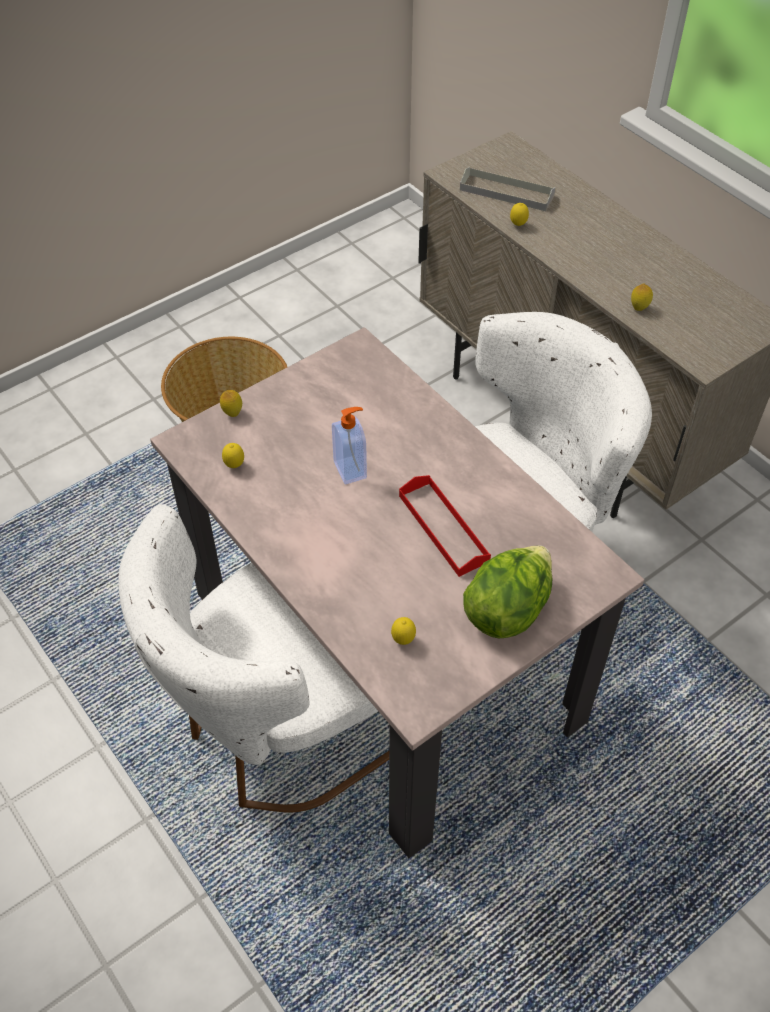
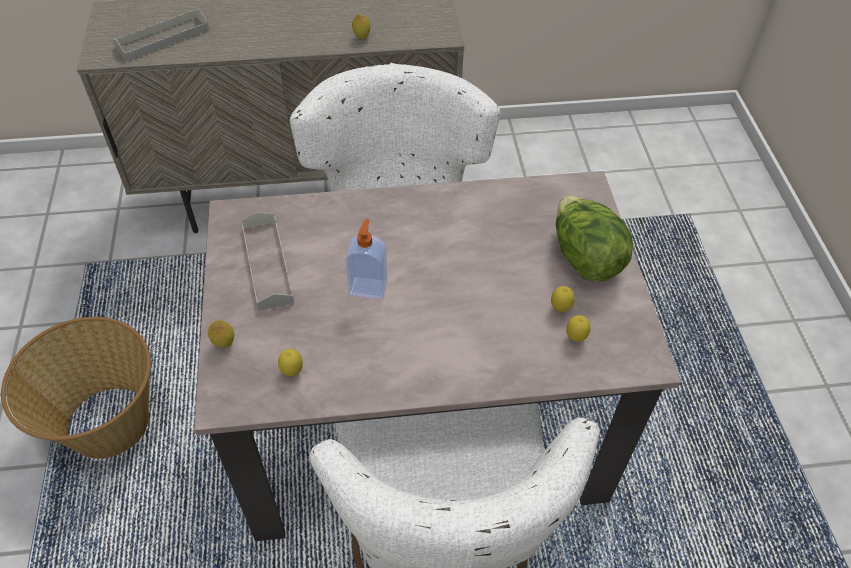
camera: 60 degrees left, 0 degrees up
red tray [399,475,491,577] -> none
lemon [510,203,529,226] -> lemon moved to [551,286,575,312]
none -> grey tray [241,212,294,311]

